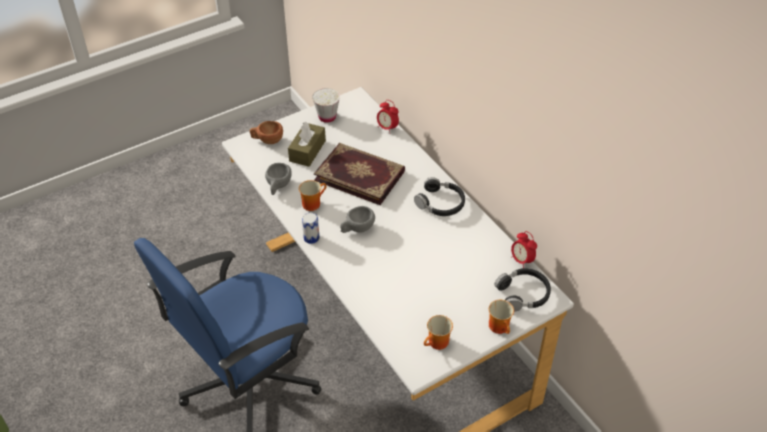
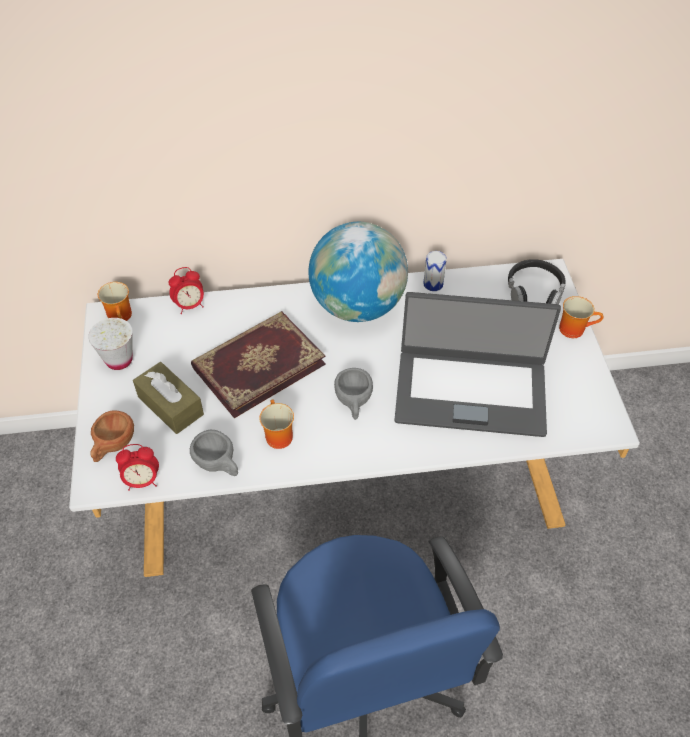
camera: 65 degrees left, 5 degrees up
can [302,213,320,244] -> can moved to [423,251,447,291]
black headphones [414,177,465,216] -> globe [309,222,408,322]
mug [424,315,453,350] -> mug moved to [98,282,132,321]
alarm clock [511,231,537,268] -> alarm clock moved to [116,444,159,491]
none -> laptop [394,292,561,437]

